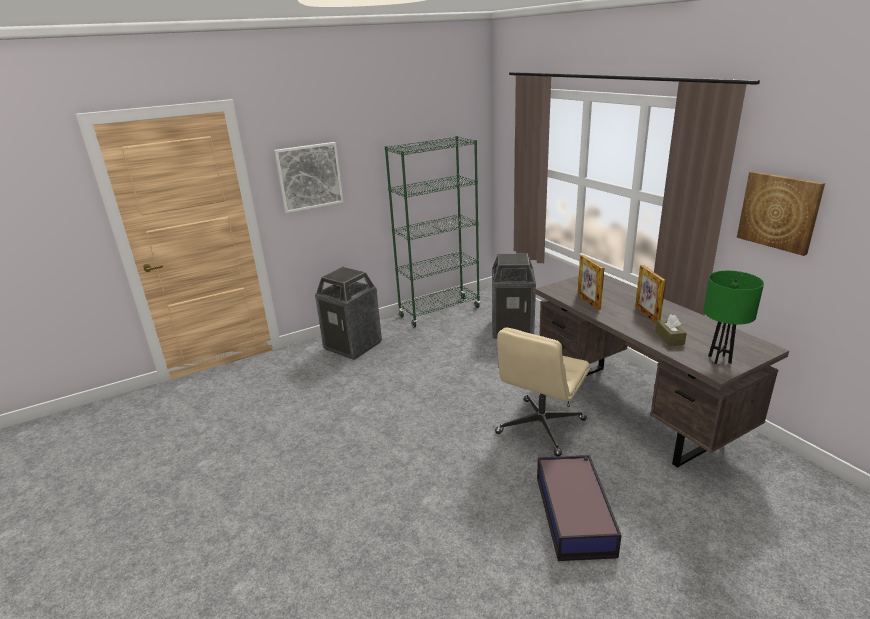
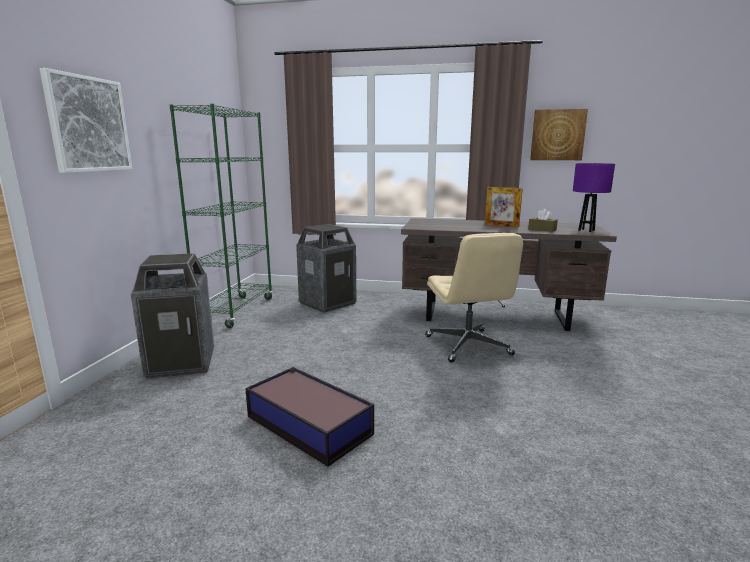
camera: 50 degrees left, 10 degrees down
storage box [537,455,622,561] -> storage box moved to [245,367,374,467]
picture frame [577,255,604,310] -> none
green table lamp [703,271,764,364] -> purple table lamp [573,163,615,232]

